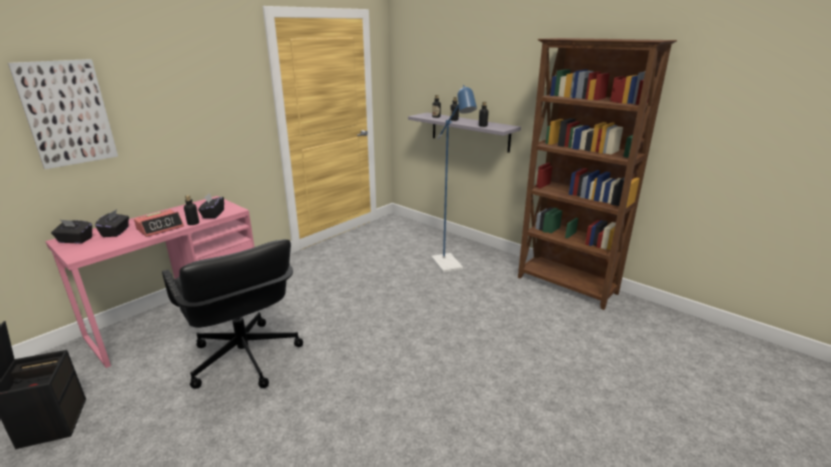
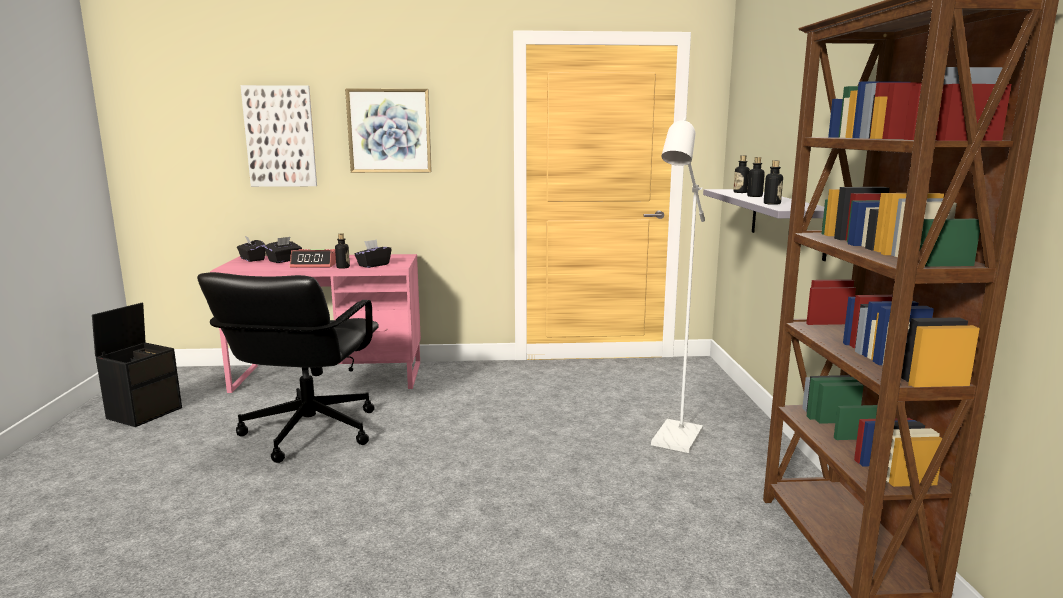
camera: 45 degrees right, 10 degrees down
blue floor lamp [431,85,477,273] -> white floor lamp [651,118,705,453]
none -> picture [345,89,432,173]

